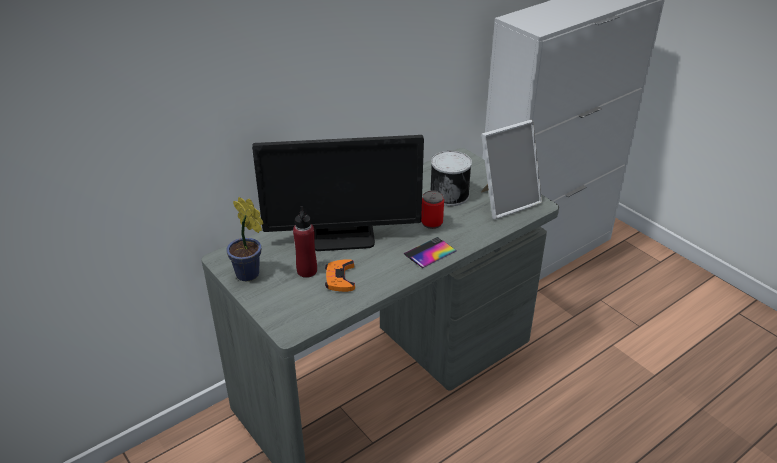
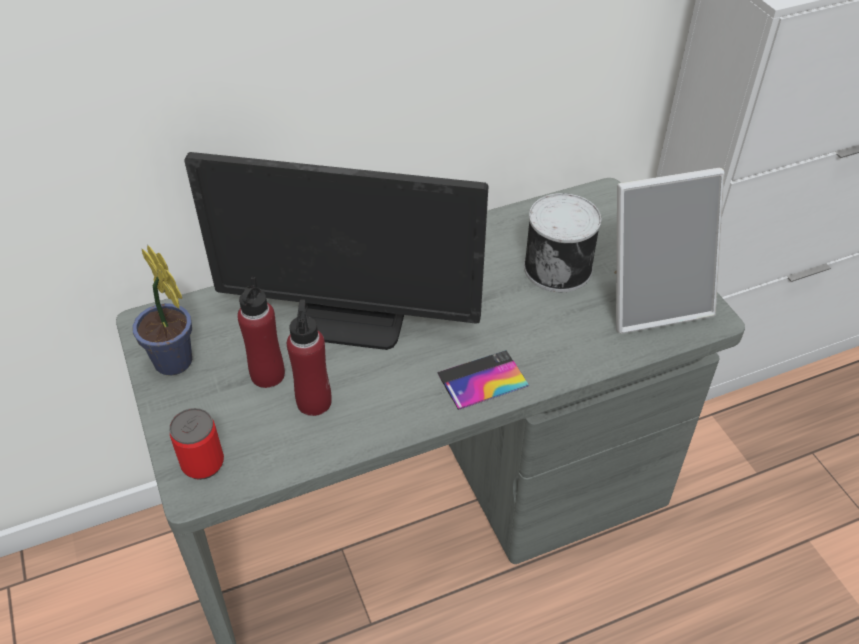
camera: 15 degrees right, 10 degrees up
orange game controller [325,259,355,292] -> red bottle [287,300,332,416]
can [421,191,444,229] -> can moved to [169,408,224,480]

